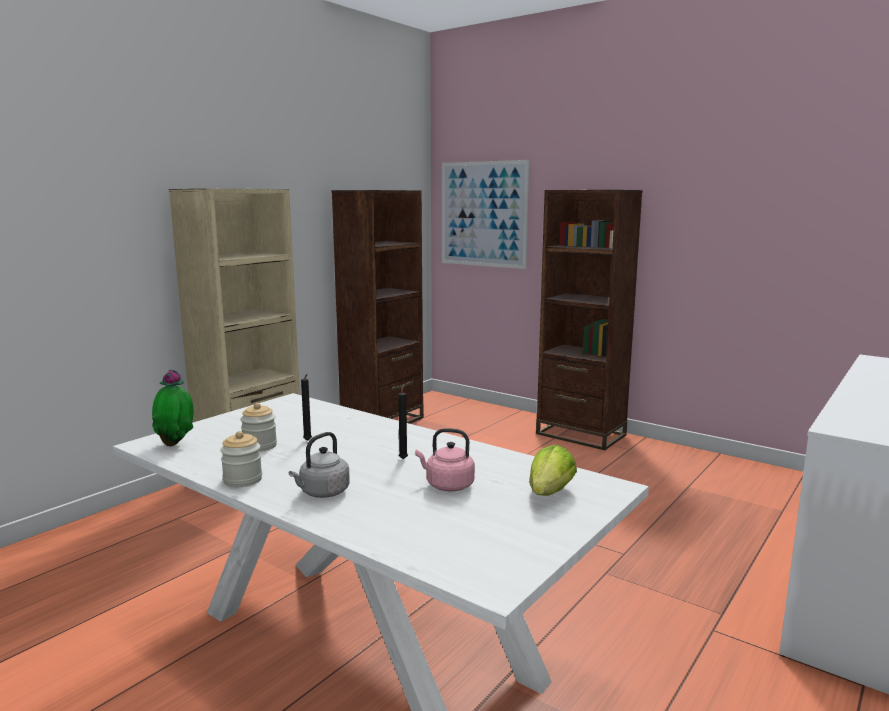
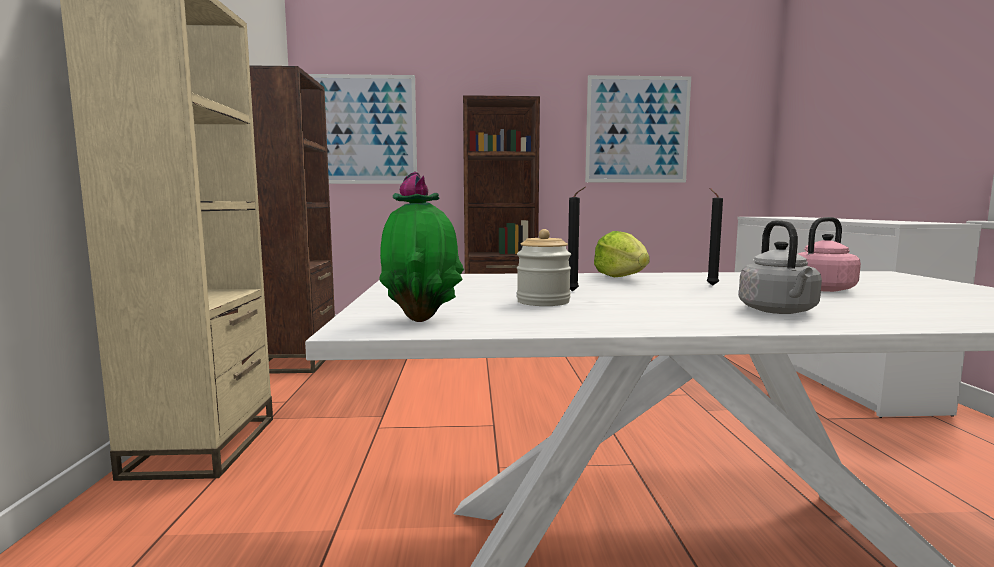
camera: 40 degrees left, 5 degrees down
jar [220,431,262,487] -> none
lettuce [529,445,577,496] -> lettuce moved to [594,231,650,277]
none -> picture [585,75,691,183]

